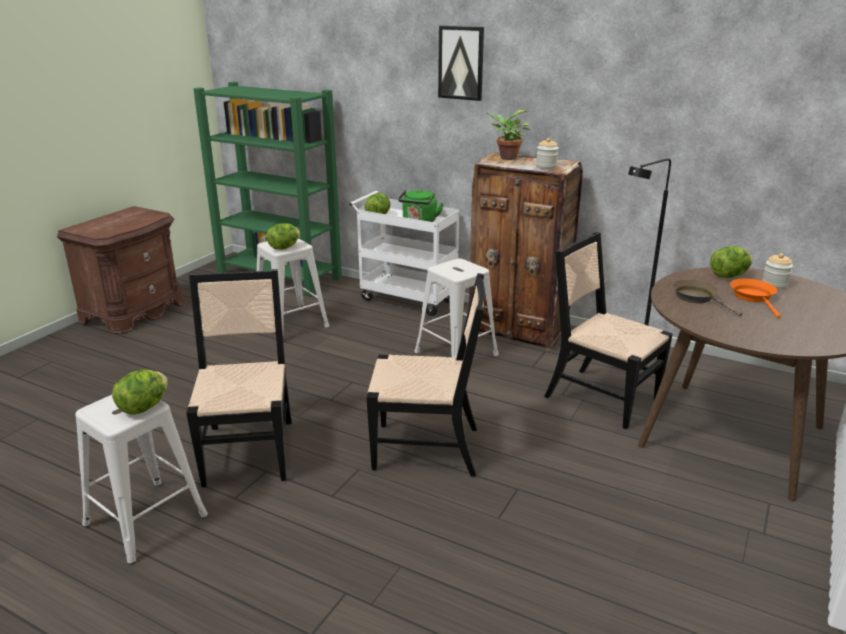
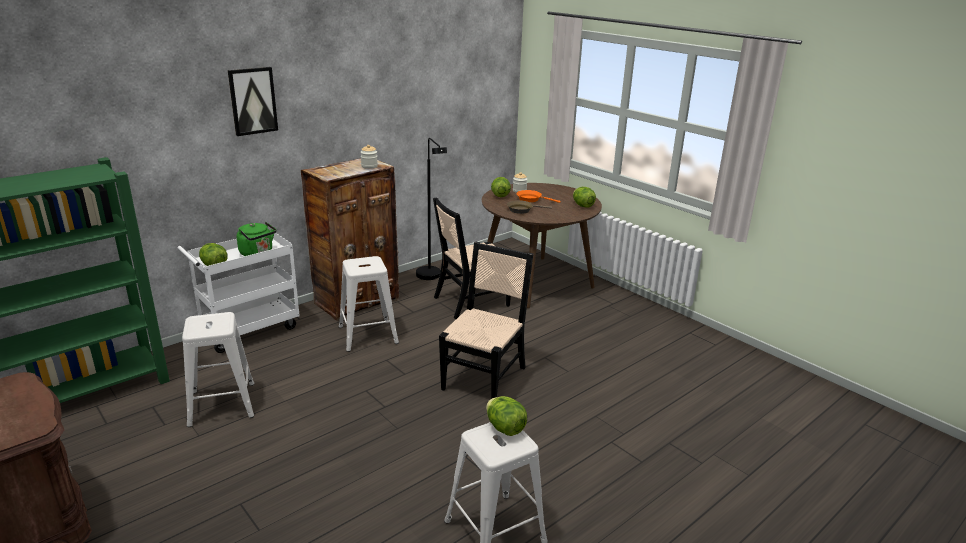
camera: 70 degrees left, 0 degrees up
chair [186,269,292,488] -> none
lettuce [266,223,300,250] -> lettuce moved to [573,187,596,208]
potted plant [486,110,530,160] -> none

